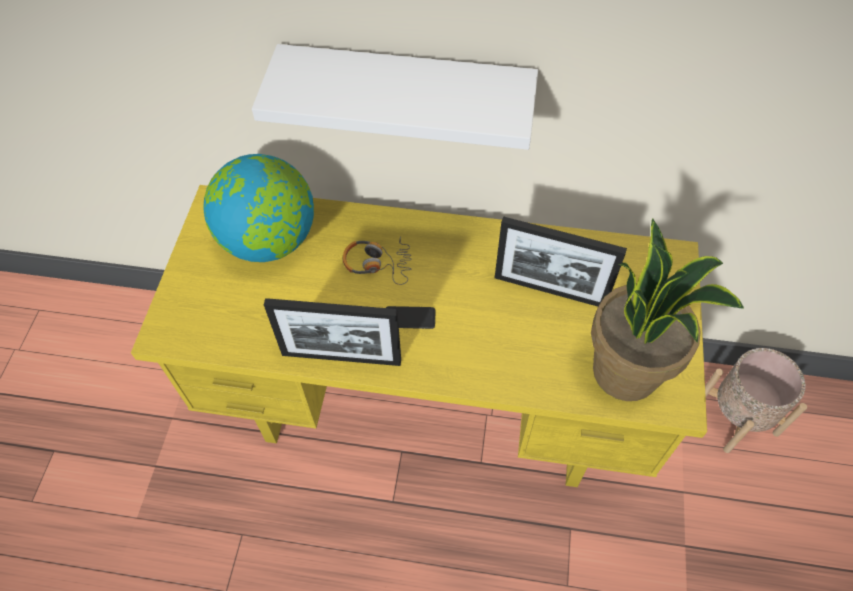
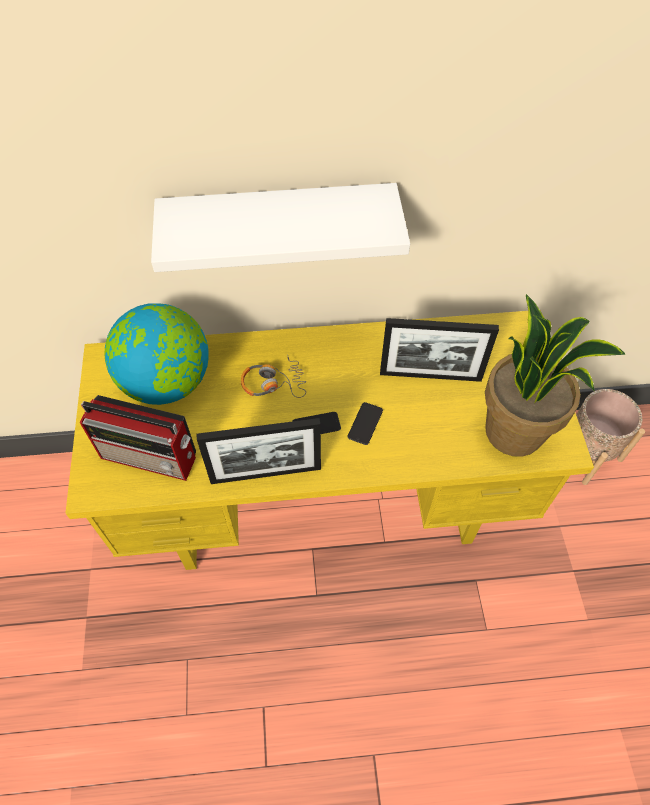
camera: 15 degrees left, 0 degrees up
none -> radio [80,395,196,481]
none -> phone [348,402,383,445]

